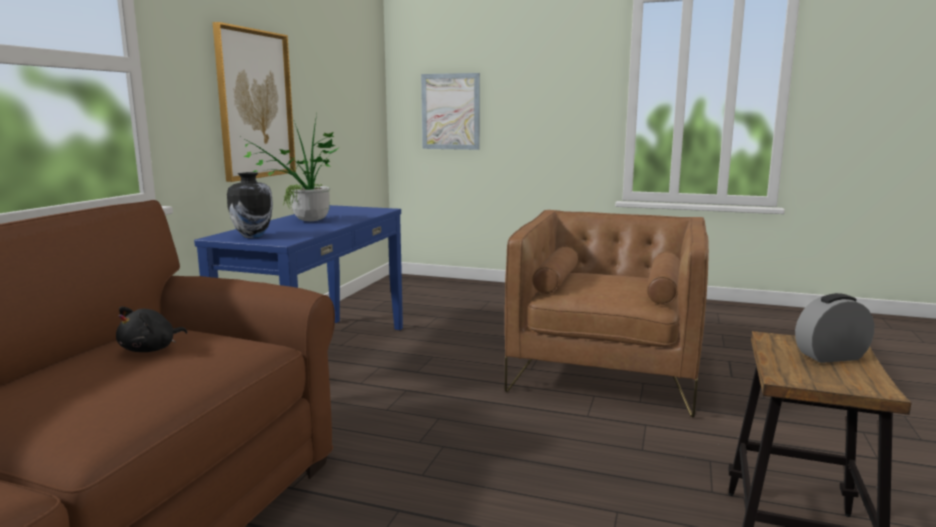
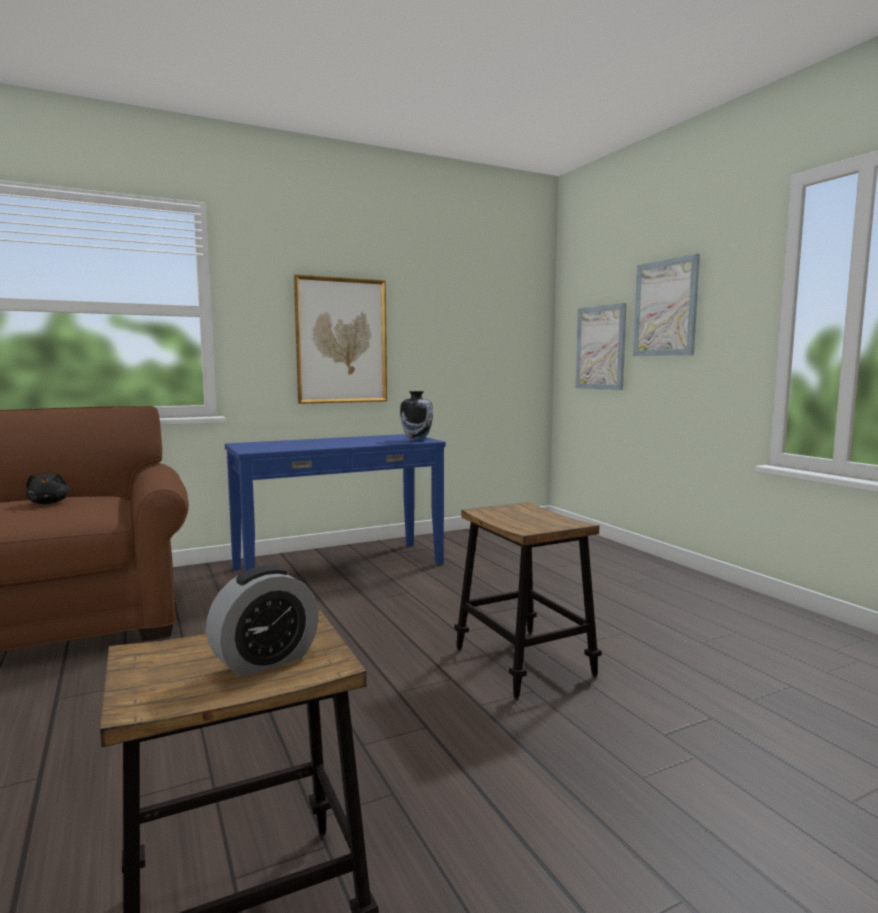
camera: 45 degrees right, 5 degrees down
black plush toy [116,306,187,352] -> black plush toy turned 105 degrees counterclockwise [26,473,70,504]
vase [227,172,273,238] -> vase moved to [400,391,433,441]
potted plant [243,114,340,221] -> none
brown armchair [505,210,709,418] -> stool [454,502,602,700]
alarm clock [795,293,874,363] -> alarm clock turned 105 degrees clockwise [206,565,319,677]
none -> picture [633,254,700,356]

